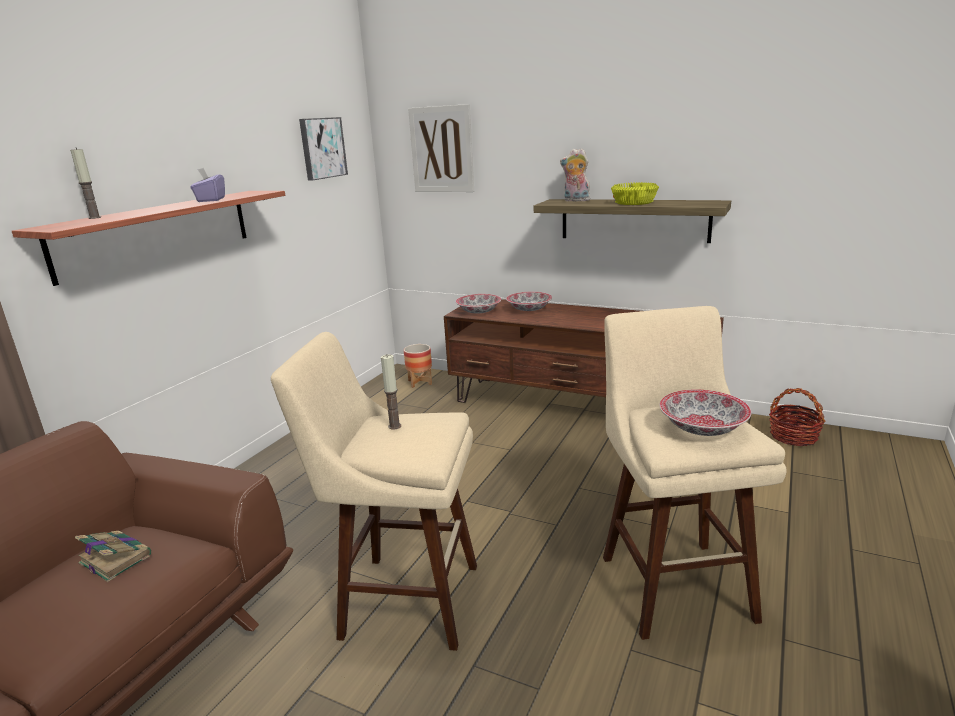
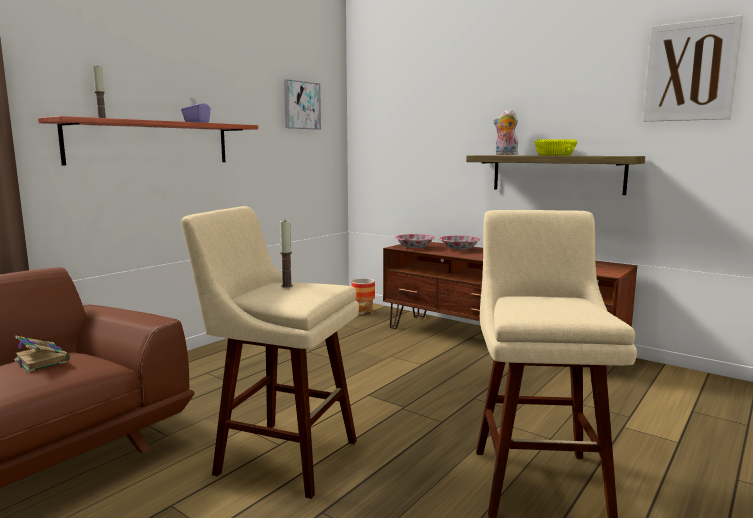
camera: 10 degrees right, 10 degrees down
picture [408,104,474,192] -> picture moved to [643,15,743,122]
bowl [659,390,751,436] -> none
basket [769,388,825,446] -> none

